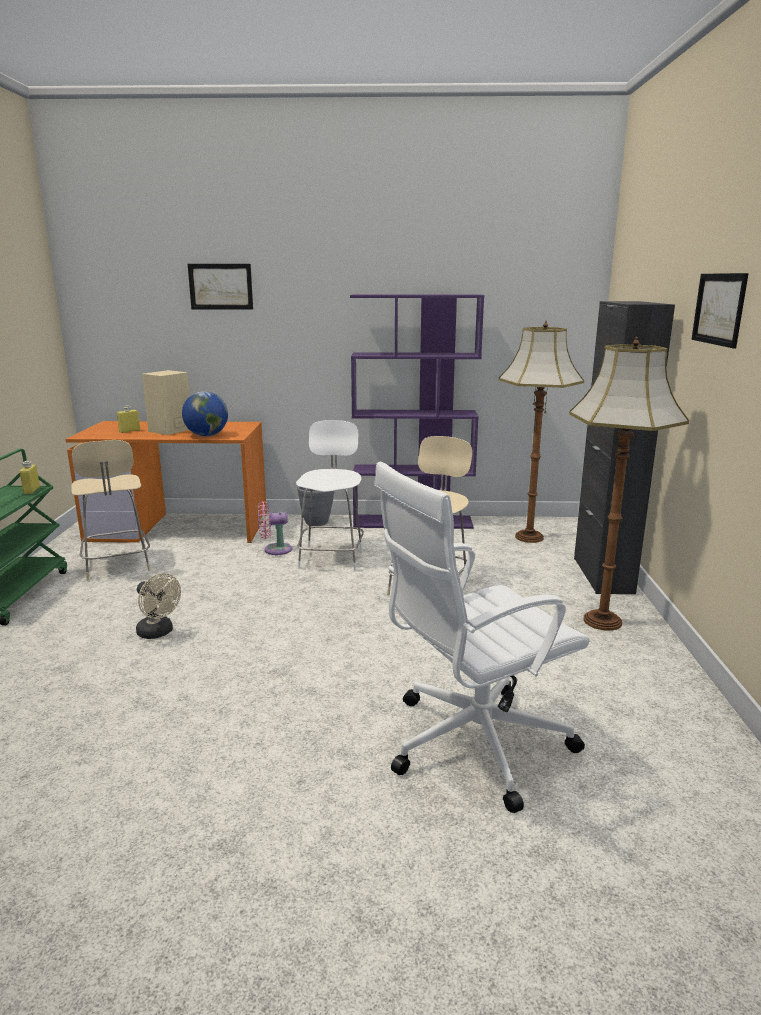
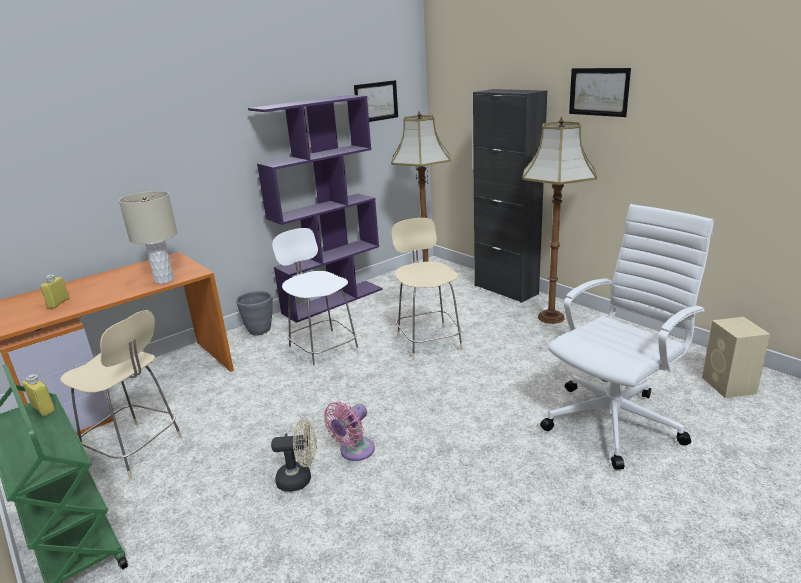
camera: 40 degrees left, 5 degrees up
beige speaker [142,370,190,435] -> beige speaker moved to [702,317,770,398]
globe [182,391,228,436] -> beige table lamp [119,191,178,284]
picture [188,264,253,310] -> picture moved to [354,80,398,122]
pink fan [258,501,292,555] -> pink fan moved to [324,402,375,461]
white office chair [374,462,589,813] -> white office chair turned 150 degrees counterclockwise [540,204,714,470]

